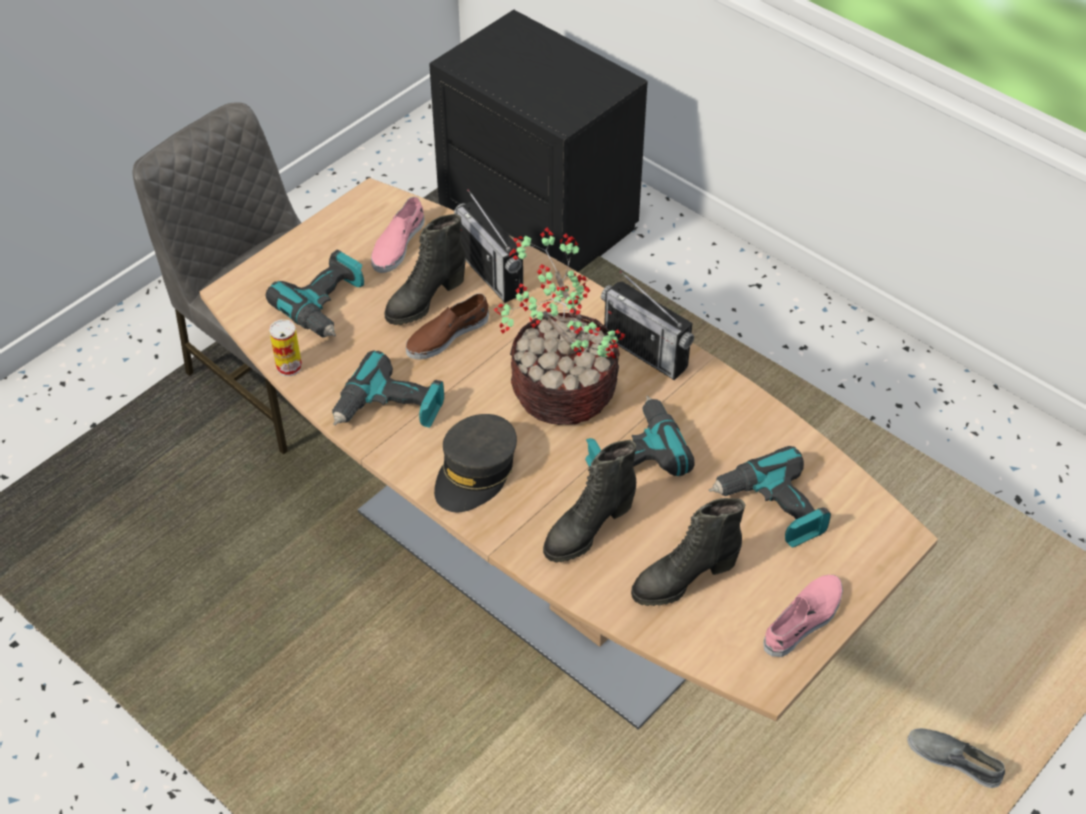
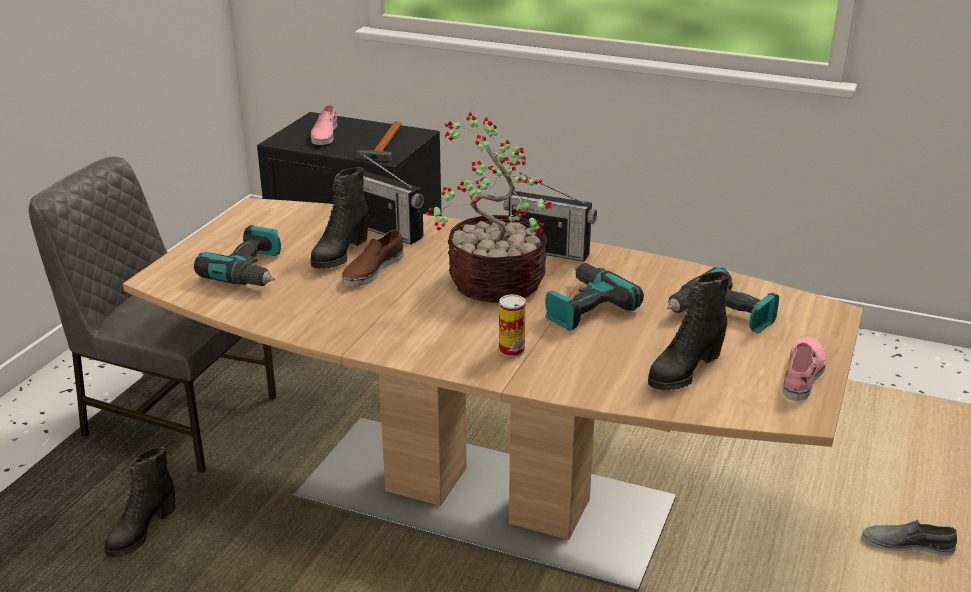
camera: 20 degrees left, 20 degrees down
can [269,319,302,376] -> can moved to [499,295,526,357]
power drill [332,350,444,428] -> none
pink shoe [371,197,425,273] -> pink shoe moved to [311,105,337,145]
grey cap [434,414,517,513] -> none
black boot [543,440,636,563] -> black boot moved to [104,446,175,557]
none -> hammer [357,121,402,161]

